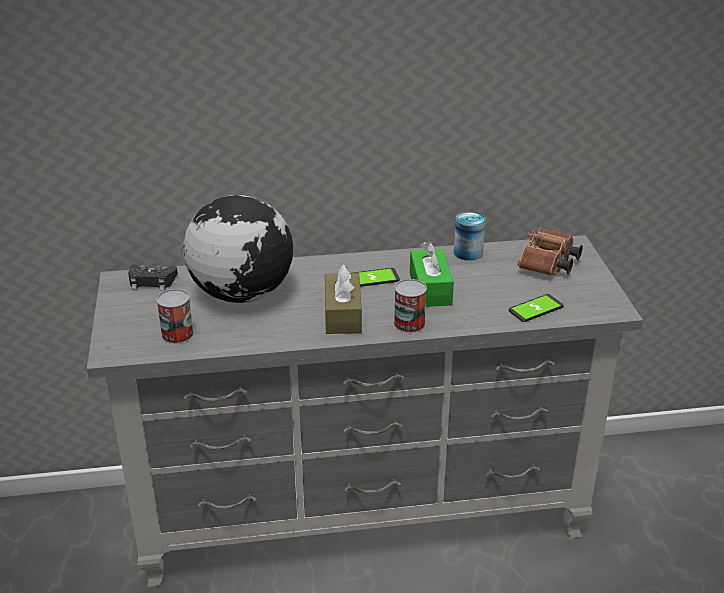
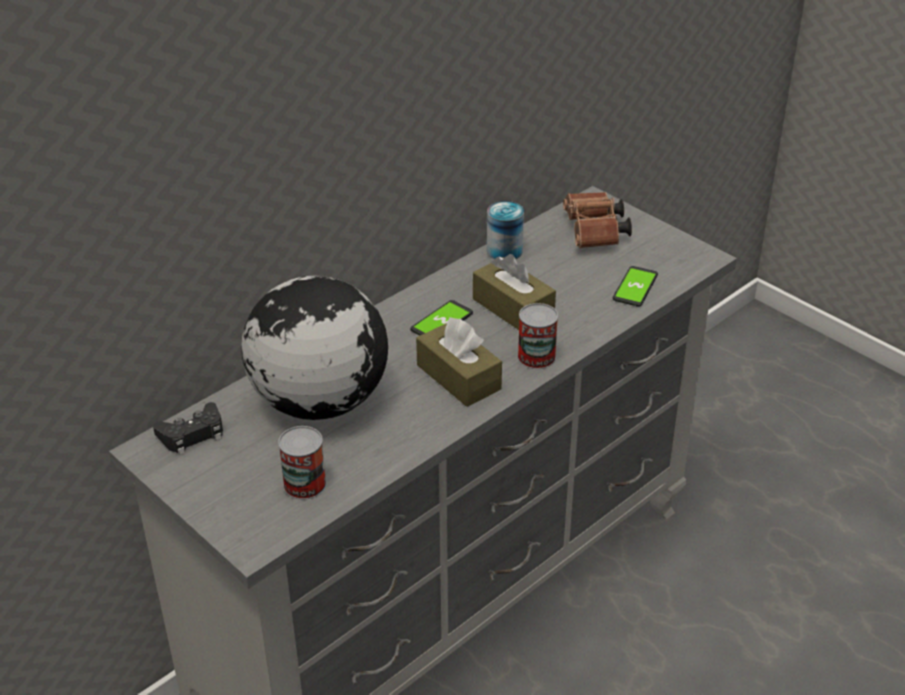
camera: 35 degrees left, 5 degrees up
green tissue box [410,241,454,307] -> brown tissue box [473,254,556,330]

